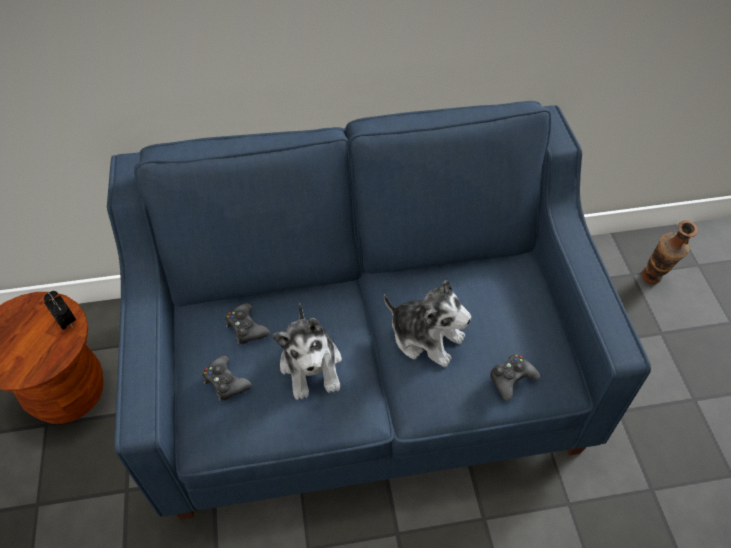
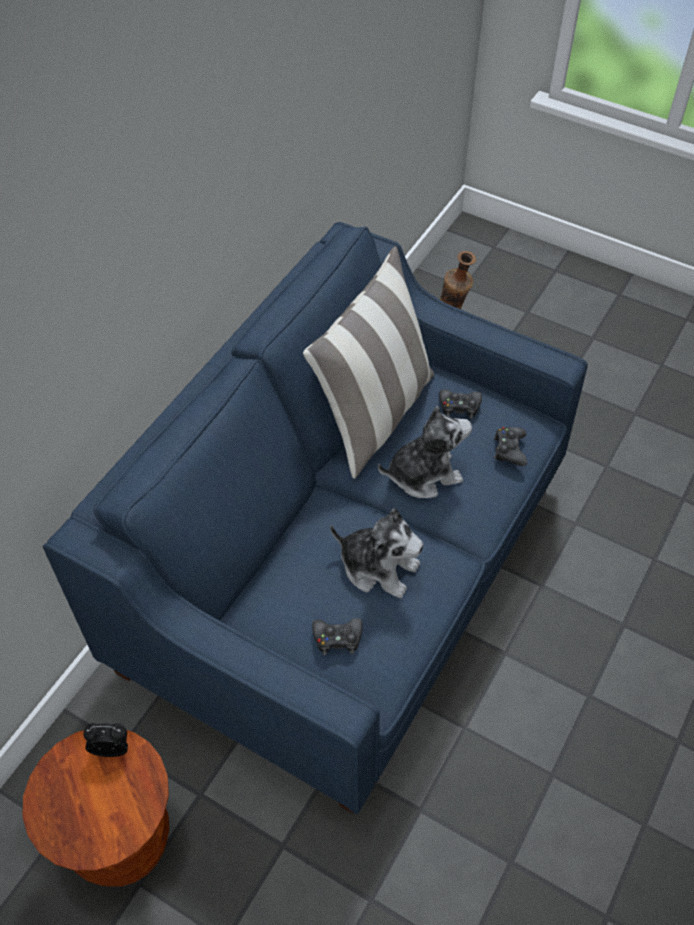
camera: 50 degrees left, 0 degrees up
black game controller [225,303,270,345] -> black game controller moved to [439,389,482,419]
none -> pillow [303,247,434,479]

